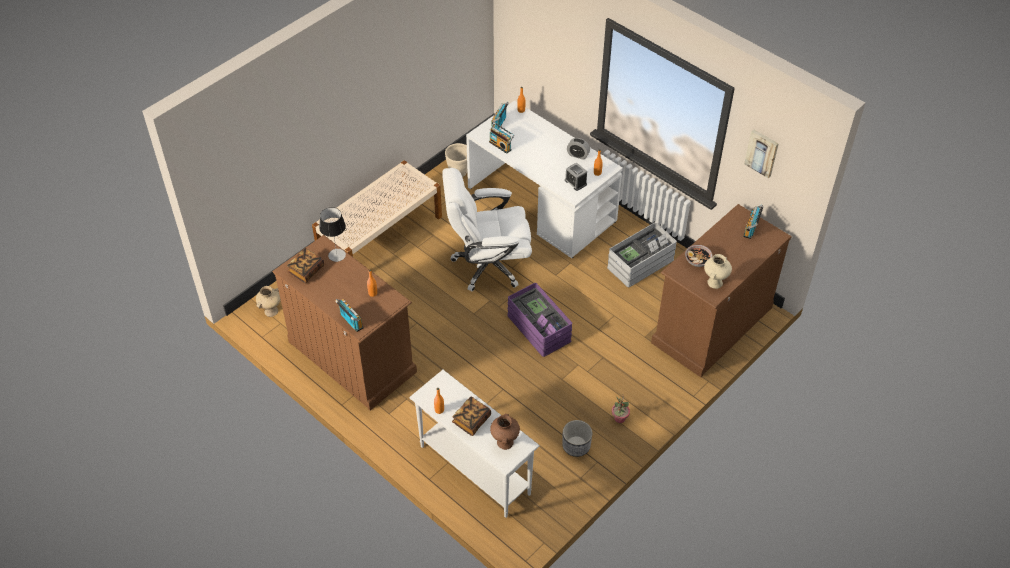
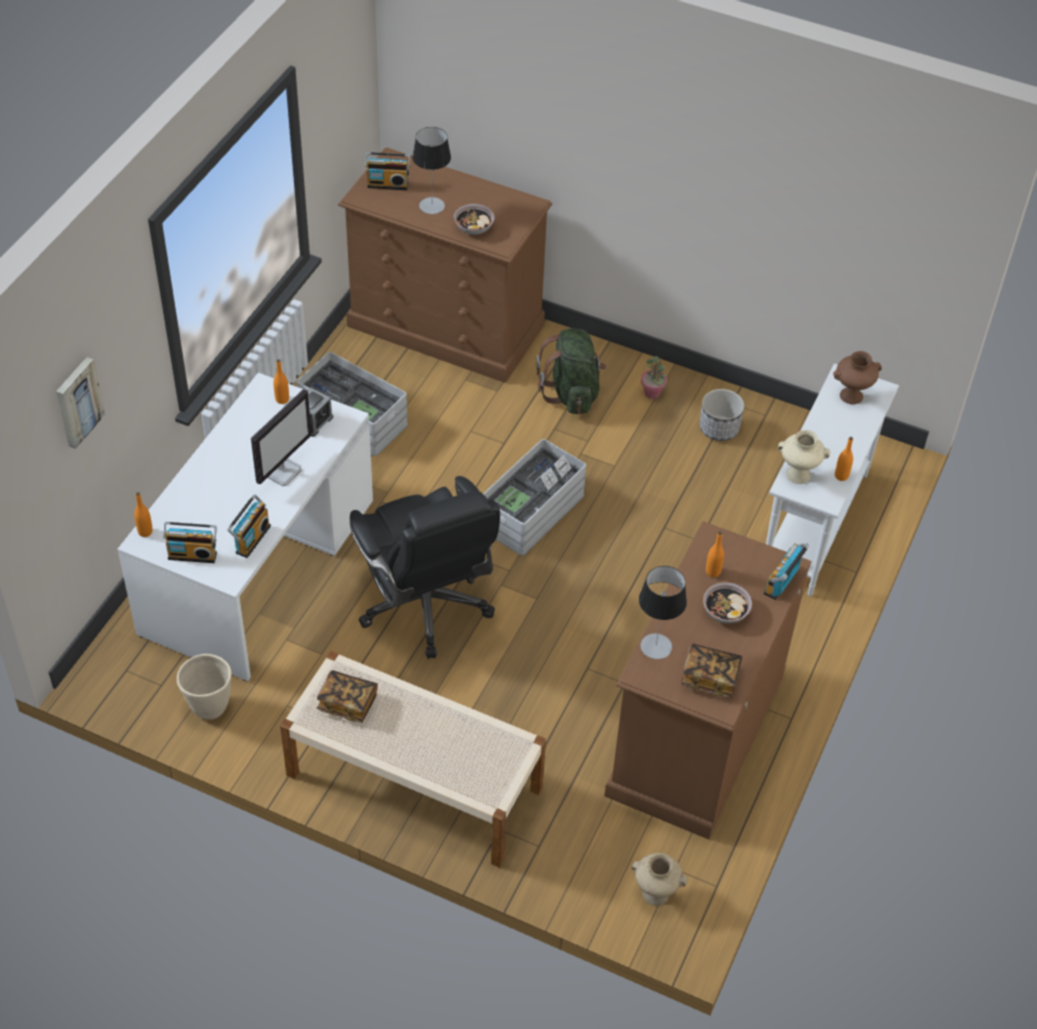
camera: 110 degrees left, 0 degrees up
white office chair [442,168,532,291] -> black office chair [350,476,500,659]
book [452,397,491,436] -> book moved to [317,670,378,723]
purple storage box [507,283,572,357] -> grey storage box [483,439,586,556]
alarm clock [567,138,590,160] -> none
beige vase [704,254,732,289] -> beige vase moved to [778,430,830,484]
picture [744,129,779,178] -> picture moved to [56,357,105,449]
none -> monitor [251,389,312,486]
none -> table lamp [412,127,451,214]
none -> green backpack [536,328,607,414]
none -> bowl [703,582,752,624]

